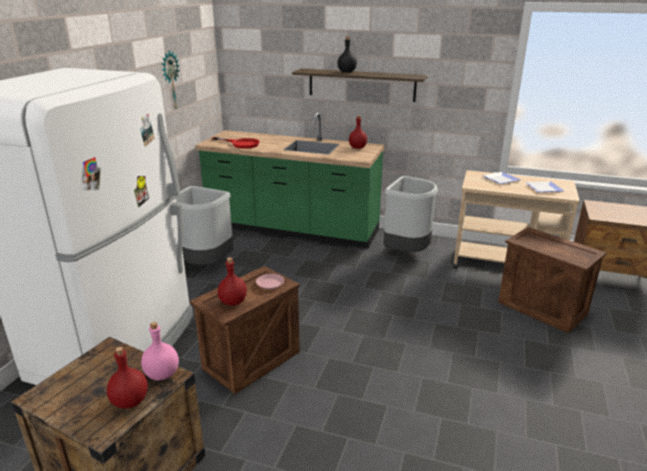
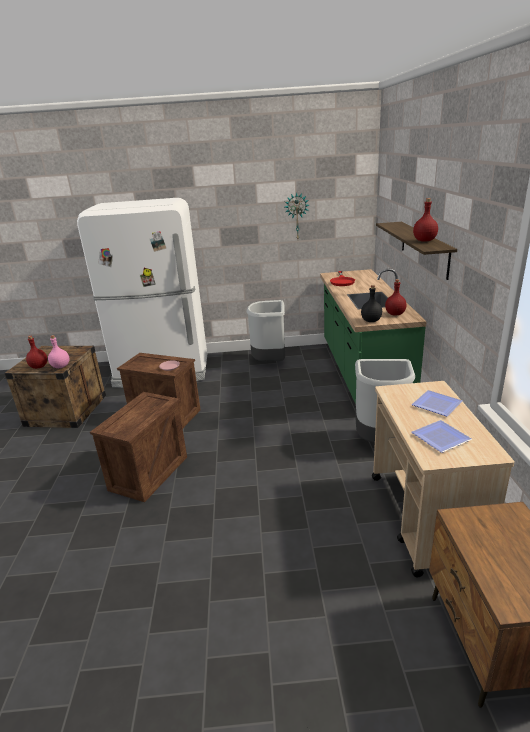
camera: 70 degrees right, 0 degrees up
red bottle [218,257,247,306] -> red bottle moved to [413,198,438,242]
black bottle [338,37,357,73] -> black bottle moved to [361,285,382,322]
crate [498,227,607,333] -> crate moved to [90,392,187,502]

